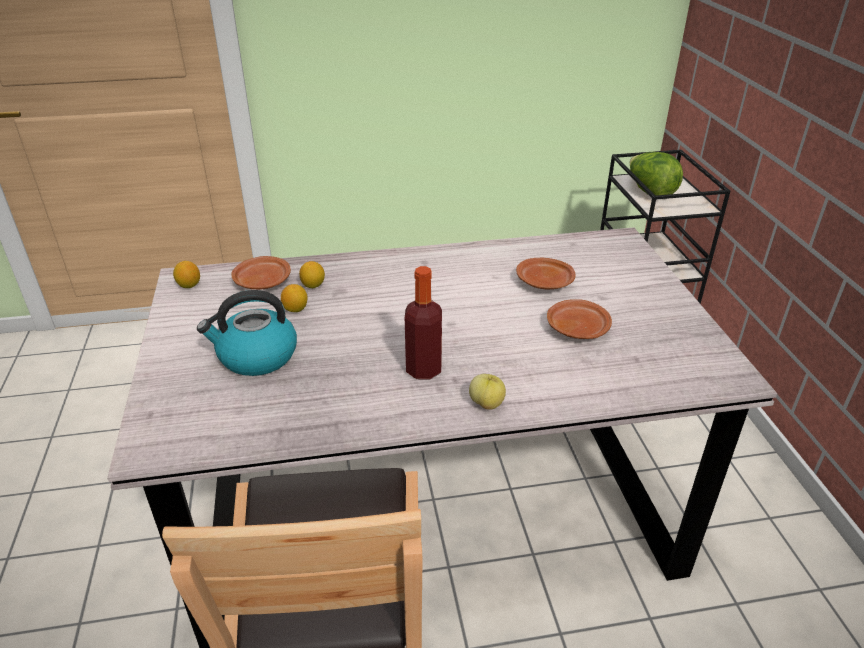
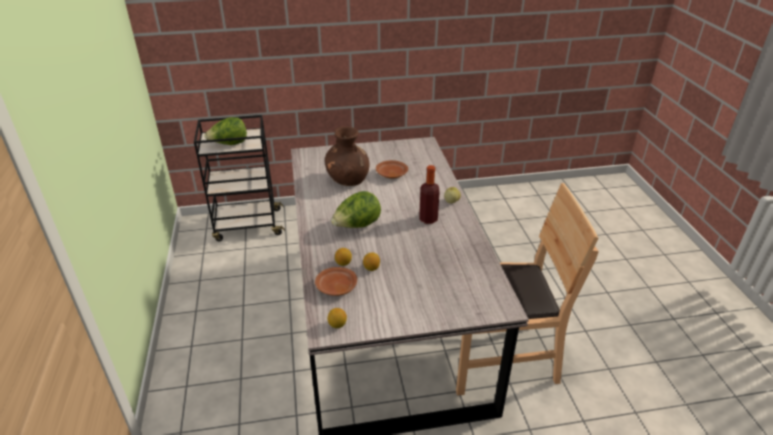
camera: 90 degrees left, 0 degrees up
kettle [197,290,297,376] -> none
brown plate [516,258,576,290] -> brown vase [325,126,370,186]
none -> lettuce [331,191,381,228]

